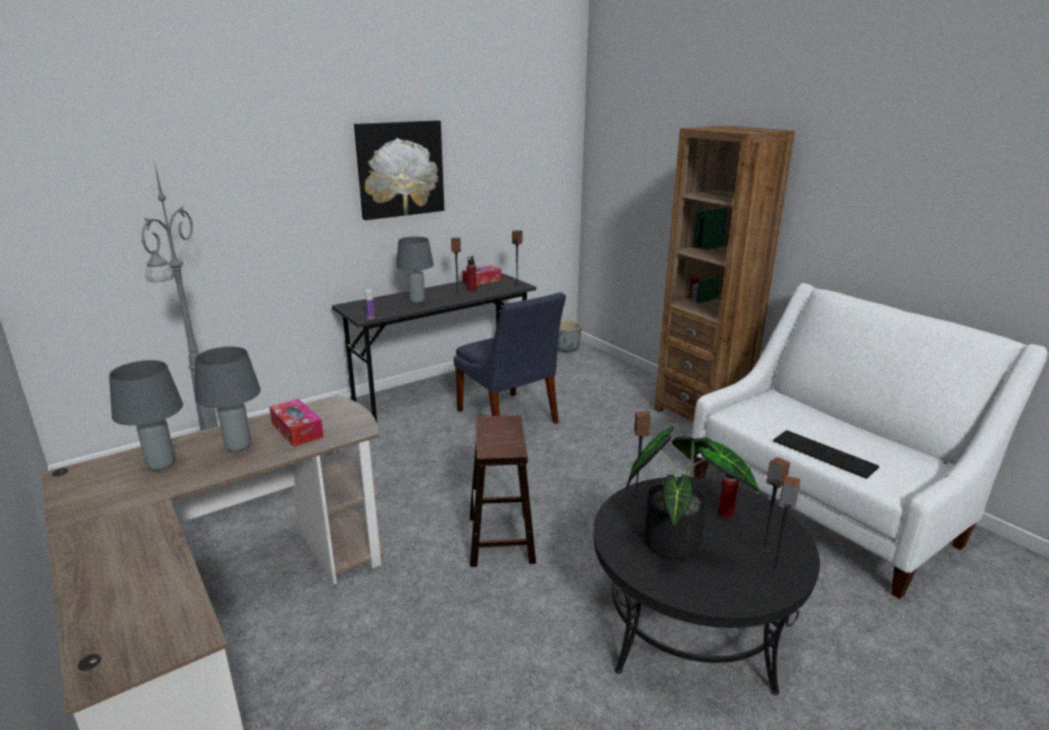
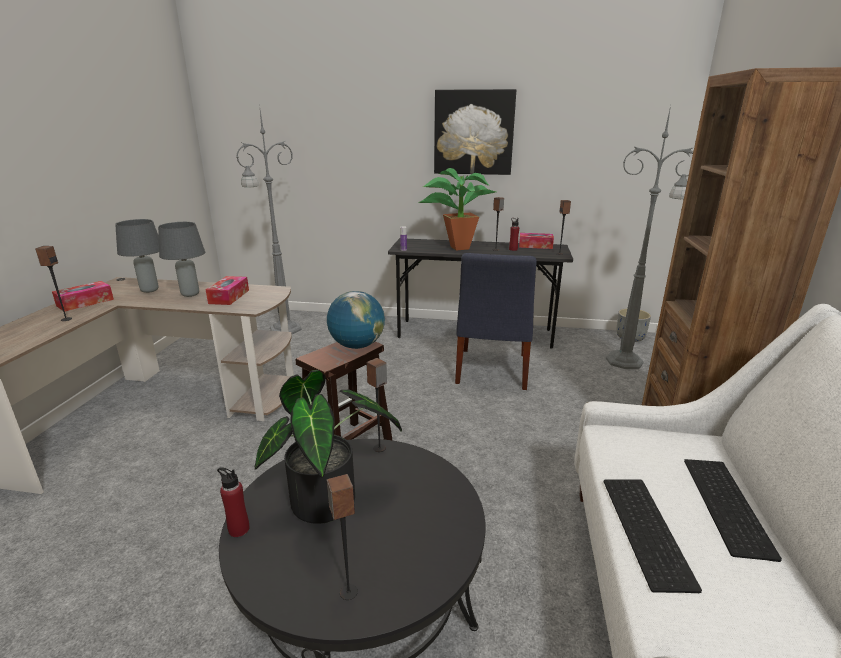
camera: 45 degrees right, 0 degrees up
grey table lamp [396,236,434,303] -> potted plant [418,168,497,251]
red bottle [718,474,739,519] -> red bottle moved to [217,467,249,537]
speaker [758,457,790,553] -> speaker moved to [35,246,72,321]
none -> tissue box [52,281,114,312]
none -> globe [327,291,385,349]
none -> grey floor lamp [606,106,693,369]
none -> keyboard [684,459,782,562]

